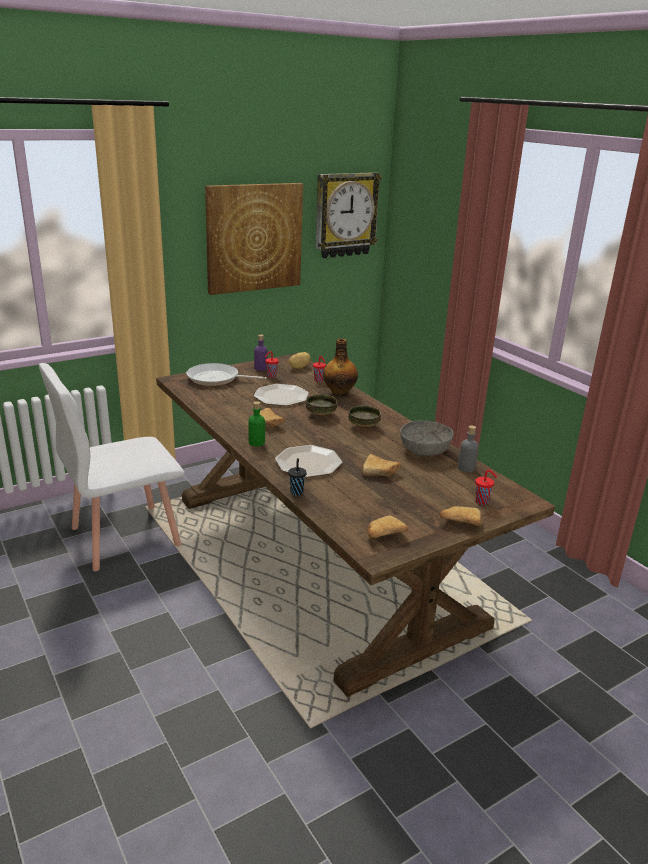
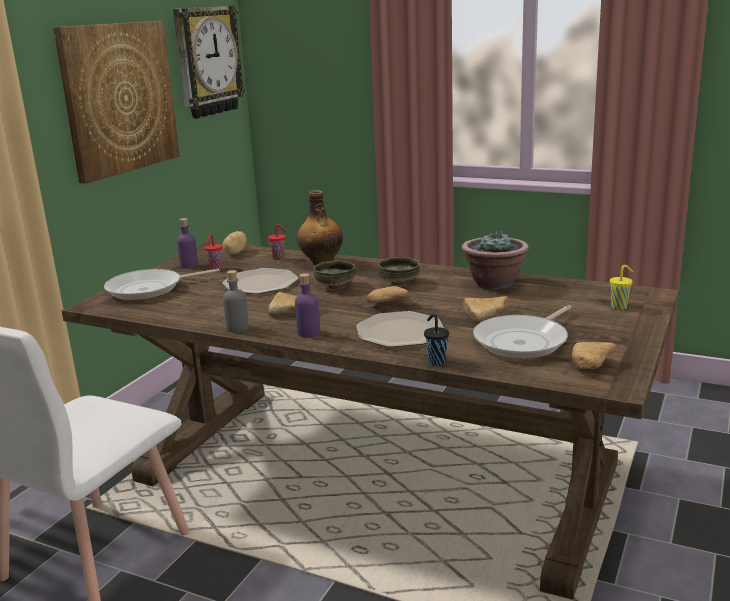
camera: 30 degrees left, 5 degrees down
green bottle [248,401,265,447] -> purple bottle [295,273,320,337]
grey bowl [400,421,453,456] -> potted plant [461,231,529,290]
bread [440,506,482,526] -> bread moved to [366,286,410,303]
grey bottle [458,426,479,472] -> grey bottle moved to [223,270,249,333]
red cup [475,470,497,505] -> yellow cup [610,265,633,310]
none -> frying pan [473,305,572,359]

